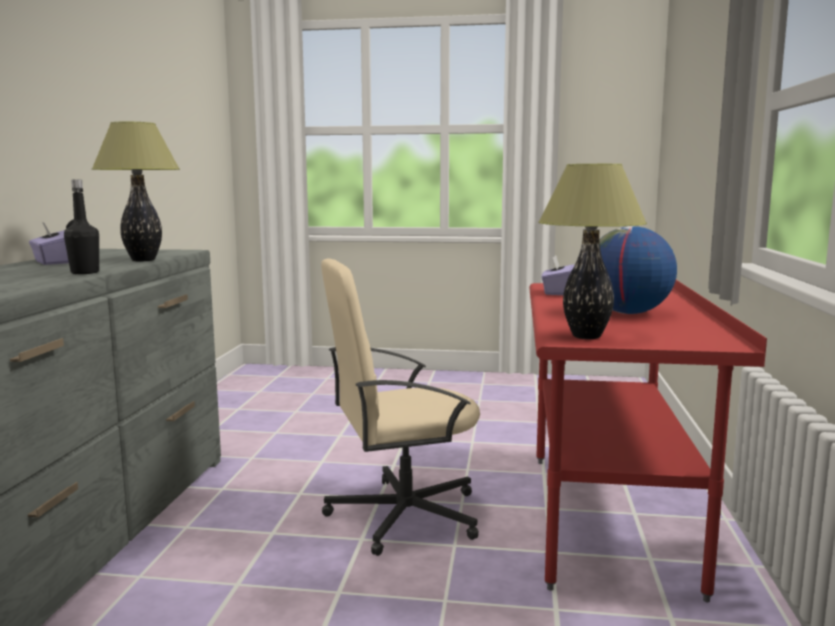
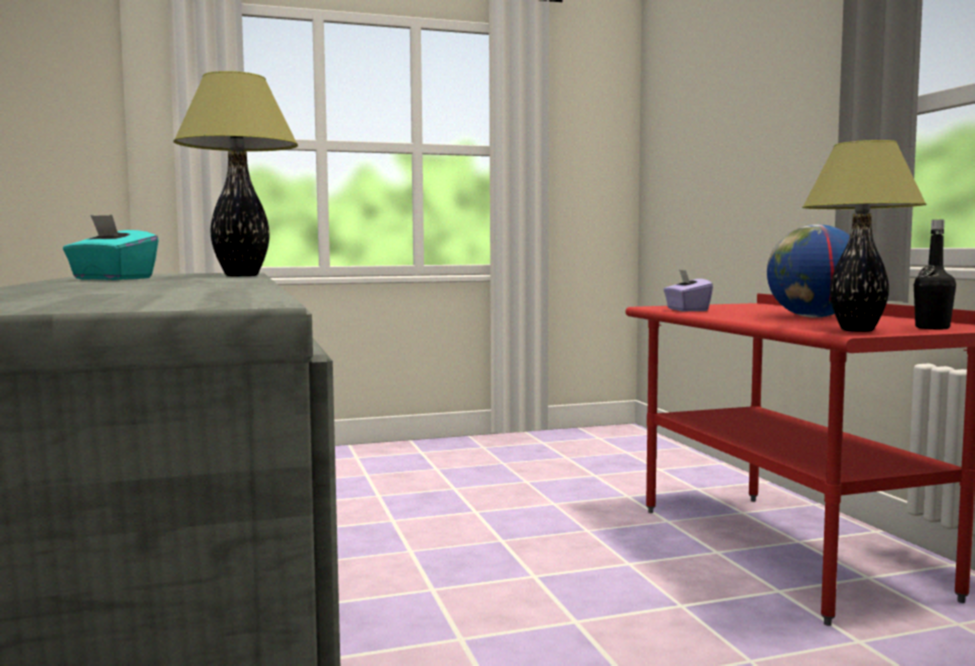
camera: 25 degrees left, 5 degrees down
purple tissue box [29,222,69,265] -> turquoise tissue box [63,214,159,280]
black bottle [64,180,99,274] -> black bottle moved to [914,220,956,329]
beige office chair [321,259,480,556] -> none

